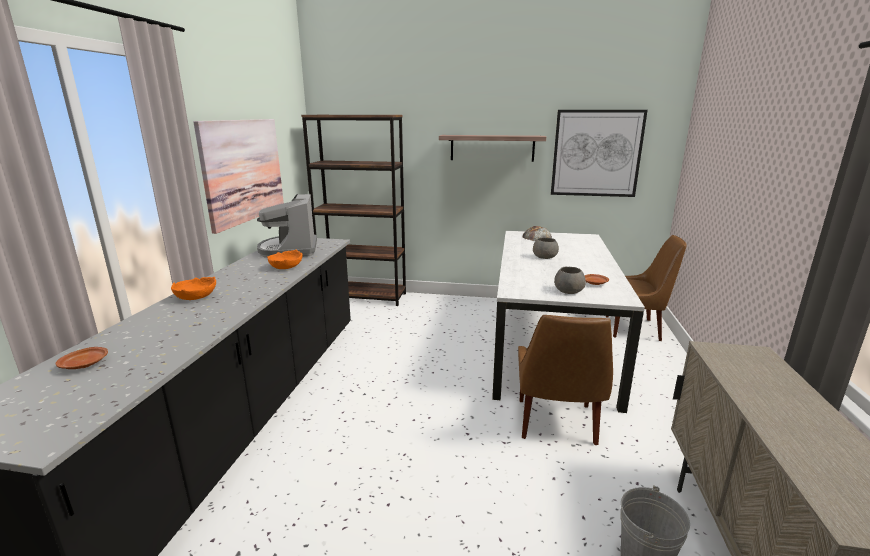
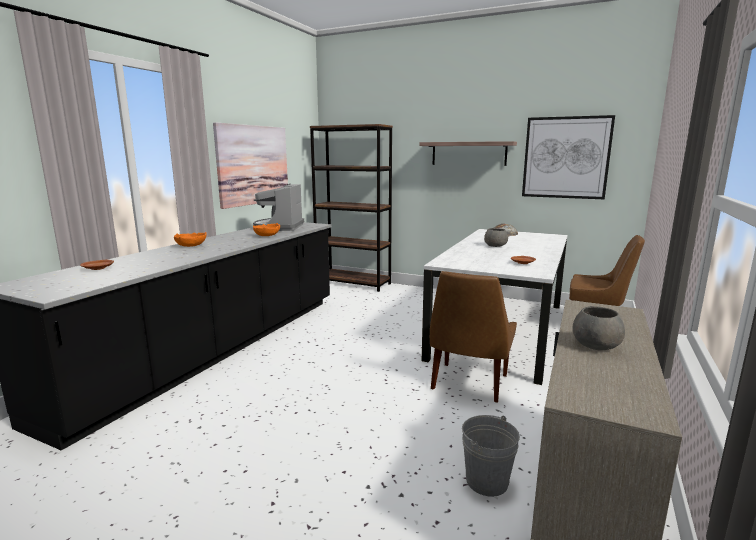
camera: 15 degrees right, 5 degrees down
grey bowl [554,267,586,294] -> grey bowl moved to [572,306,625,350]

